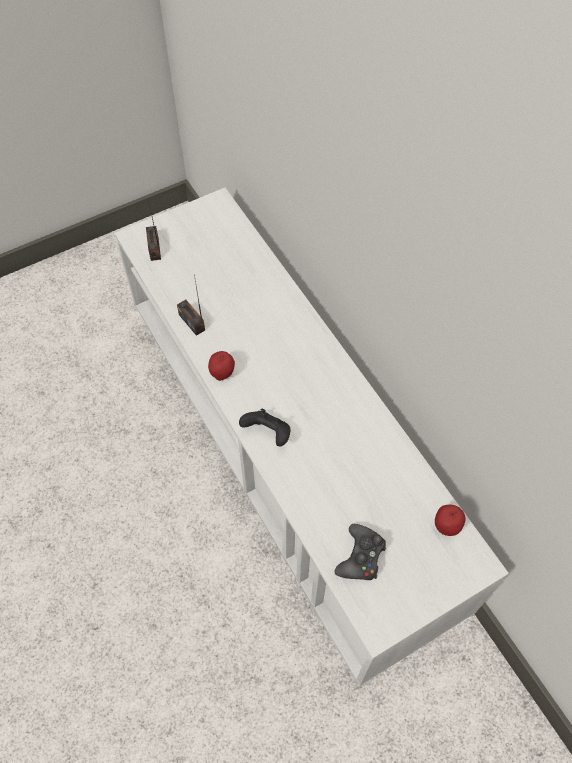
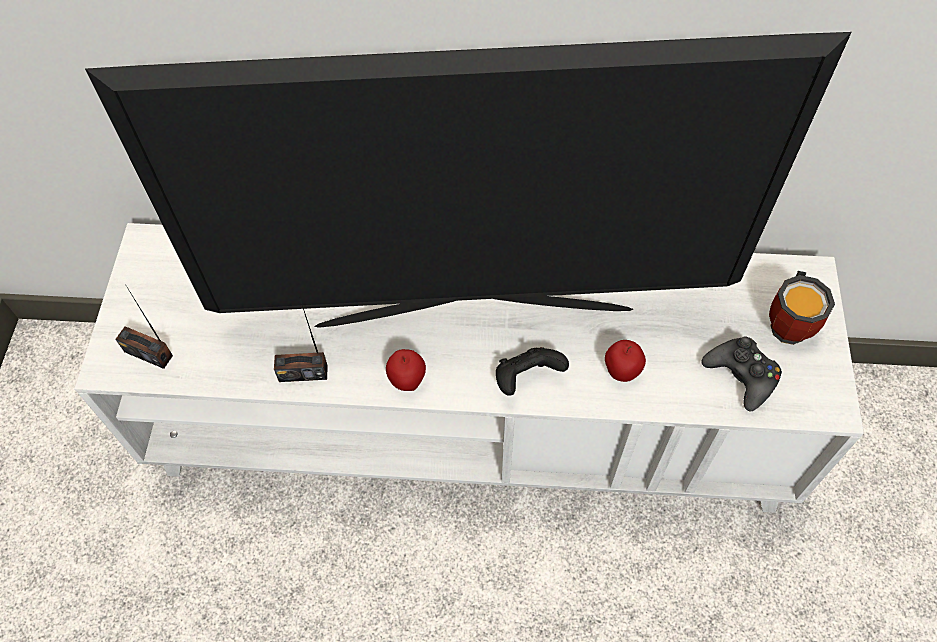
camera: 55 degrees left, 0 degrees up
apple [435,505,466,536] -> apple moved to [605,340,646,382]
none -> television [85,32,852,328]
none -> mug [769,271,835,345]

